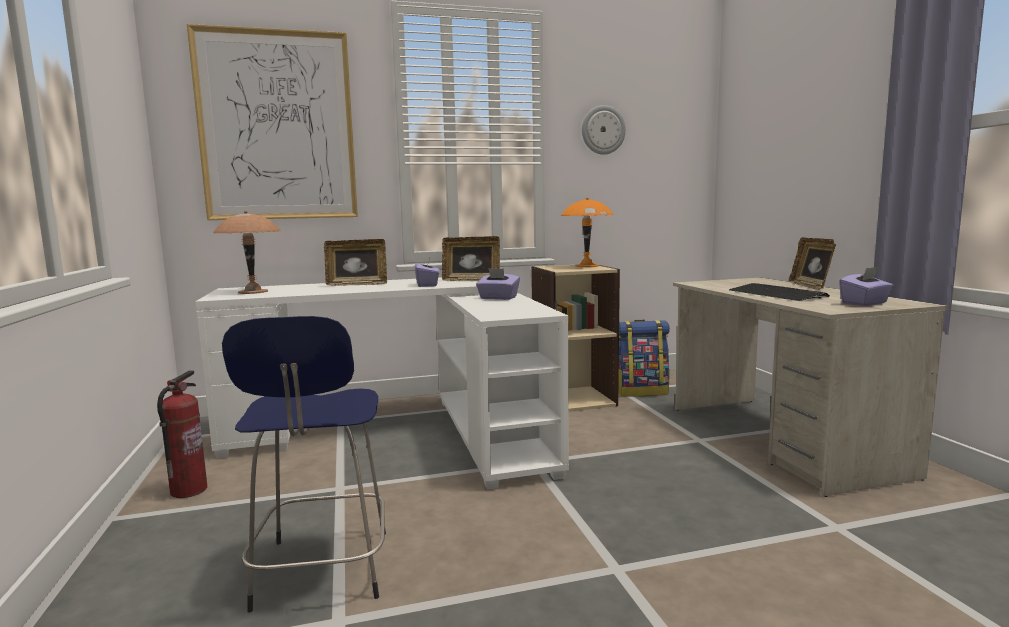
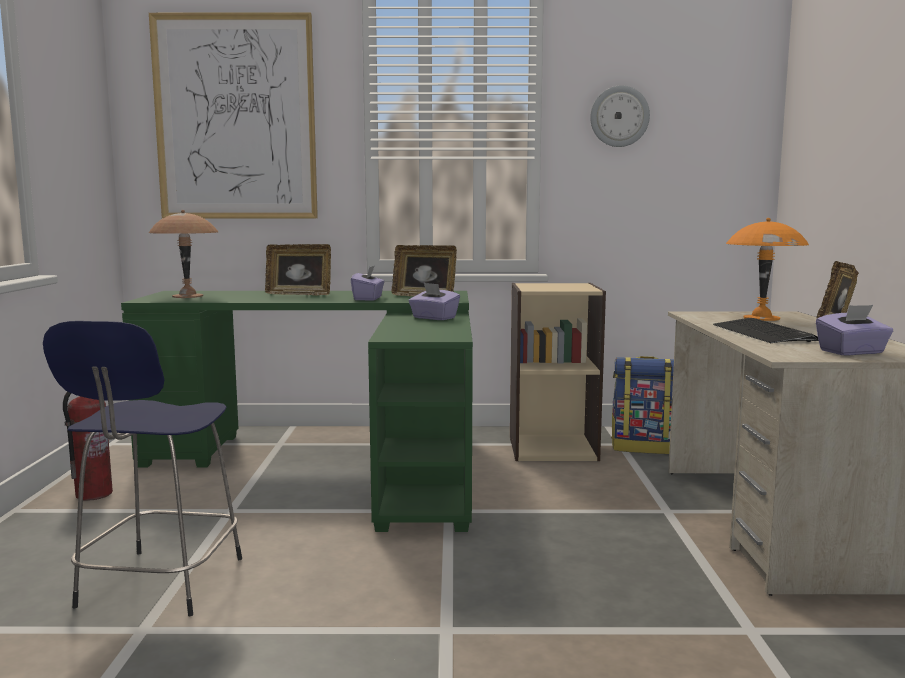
camera: 15 degrees right, 0 degrees up
white desk [195,277,569,490] -> green desk [121,291,473,532]
orange table lamp [561,197,614,267] -> orange table lamp moved to [726,218,809,321]

